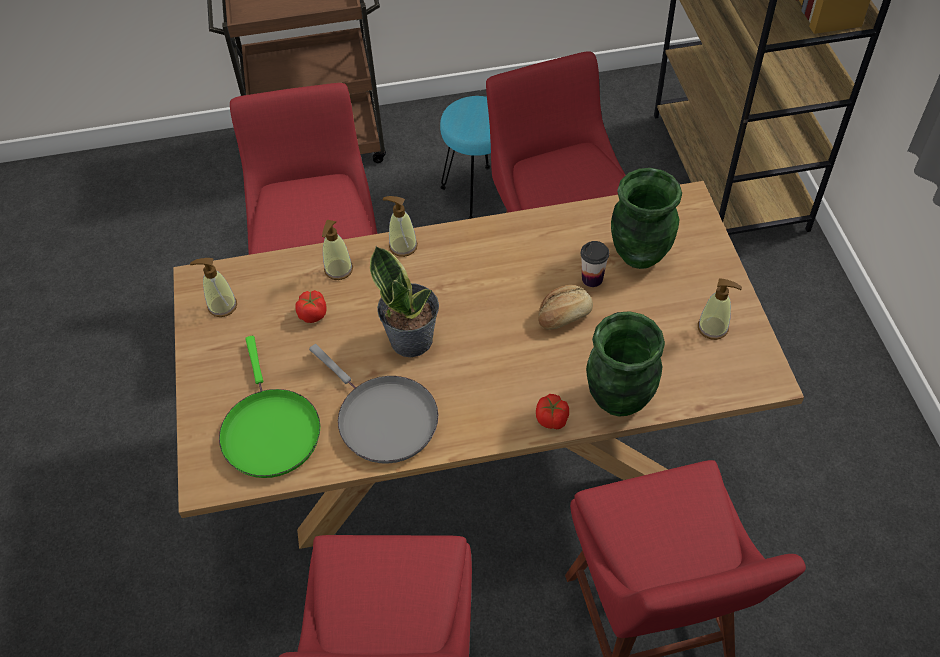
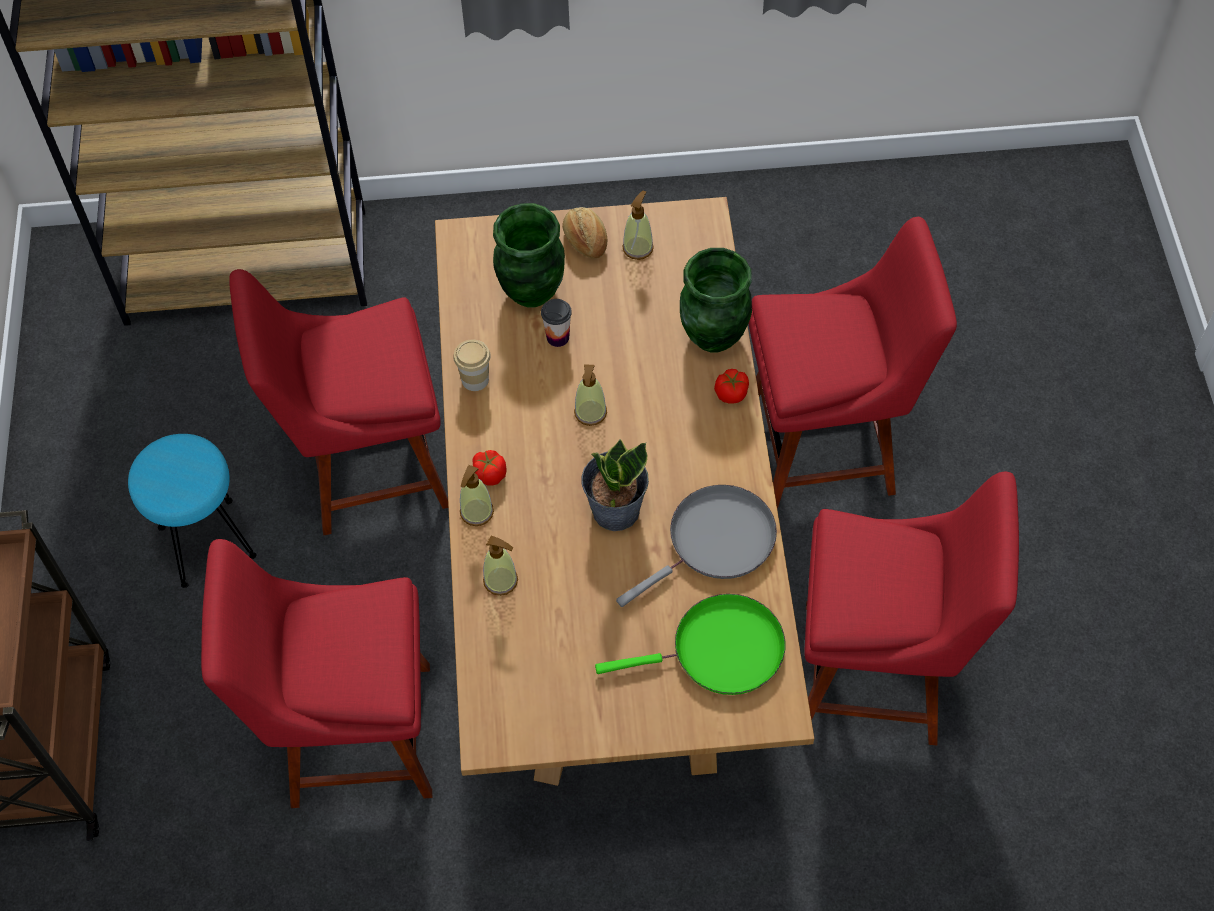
camera: 85 degrees left, 5 degrees up
soap dispenser [190,258,237,317] -> soap dispenser moved to [574,364,607,426]
tomato [296,290,327,323] -> tomato moved to [473,450,507,485]
bread [538,285,593,330] -> bread moved to [562,207,607,259]
none -> cup [453,340,491,391]

